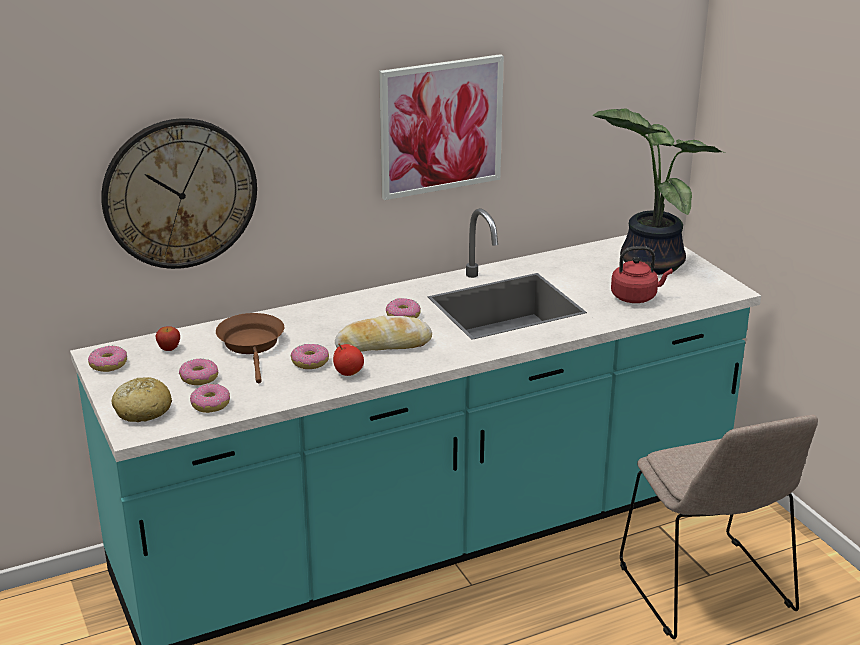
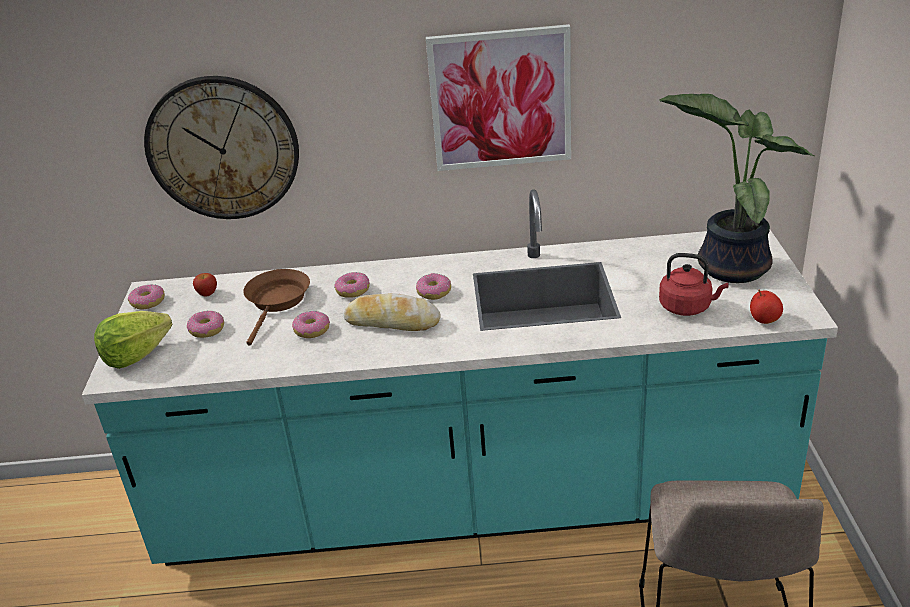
camera: 25 degrees right, 5 degrees up
bread [112,377,172,422] -> lettuce [94,311,172,369]
donut [190,384,230,413] -> donut moved to [334,272,370,298]
apple [333,343,364,376] -> apple moved to [750,289,783,324]

